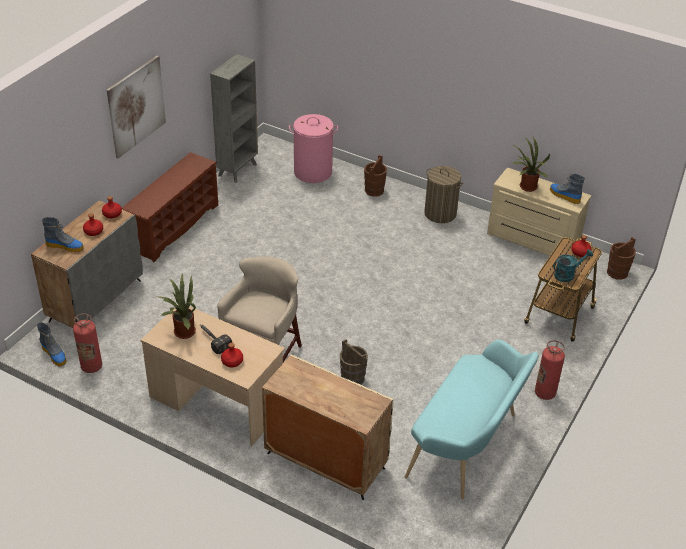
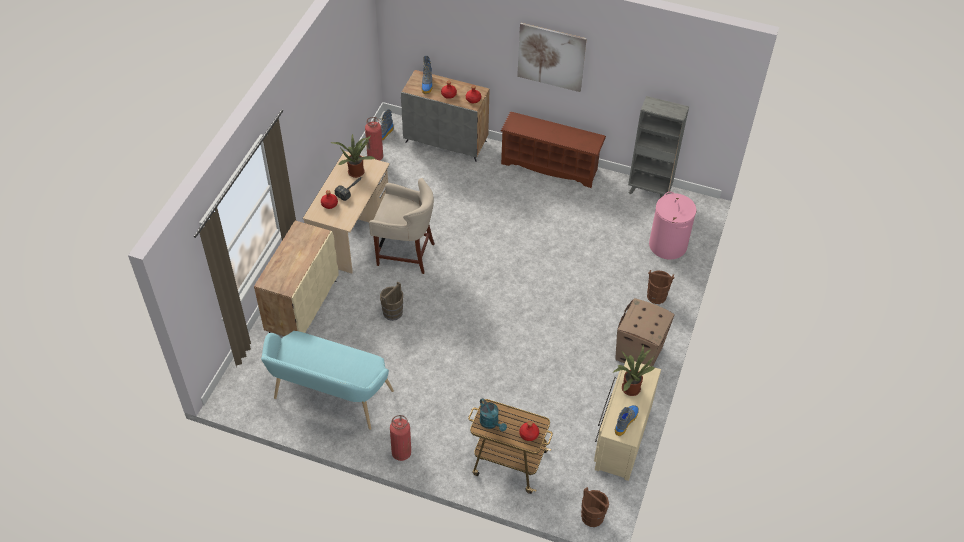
camera: 80 degrees right, 10 degrees up
laundry basket [424,166,463,223] -> cardboard box [616,298,675,366]

